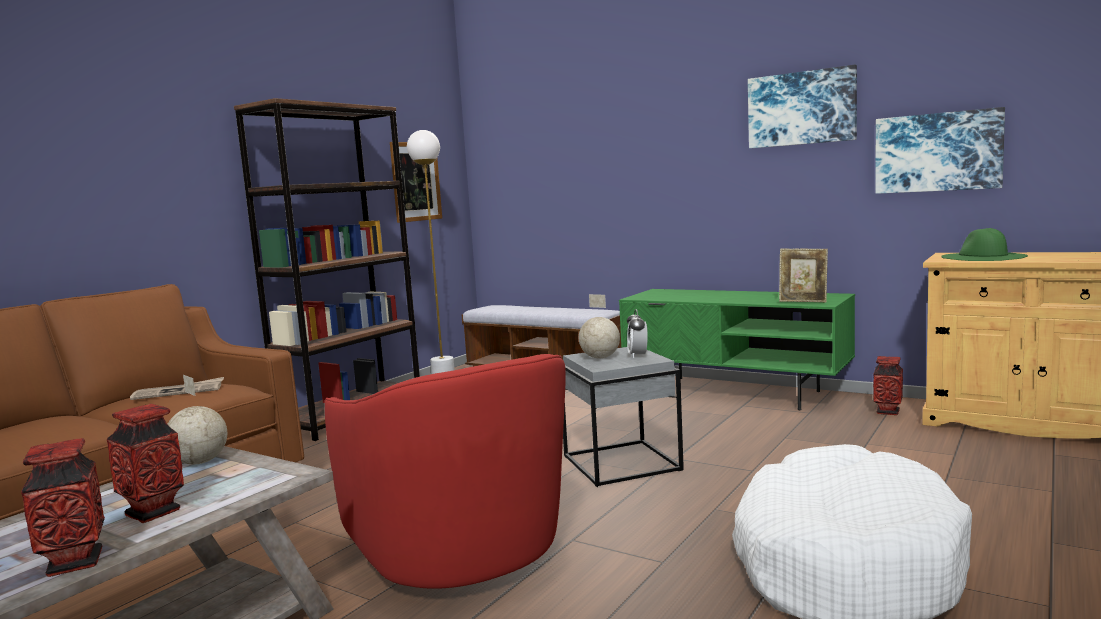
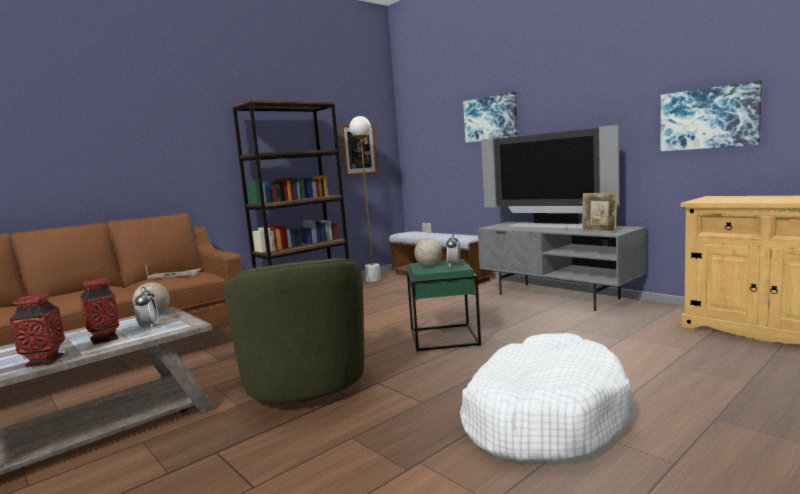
camera: 15 degrees right, 0 degrees up
red armchair [325,354,566,589] -> green armchair [224,259,364,403]
grey side table [563,347,684,487] -> green side table [407,259,481,352]
green tv stand [619,289,855,410] -> grey tv stand [477,222,647,311]
picture [748,65,857,148] -> picture moved to [463,92,518,143]
vase [873,356,903,415] -> none
green hat [942,228,1028,261] -> none
none -> alarm clock [134,287,158,329]
none -> television [481,125,620,229]

